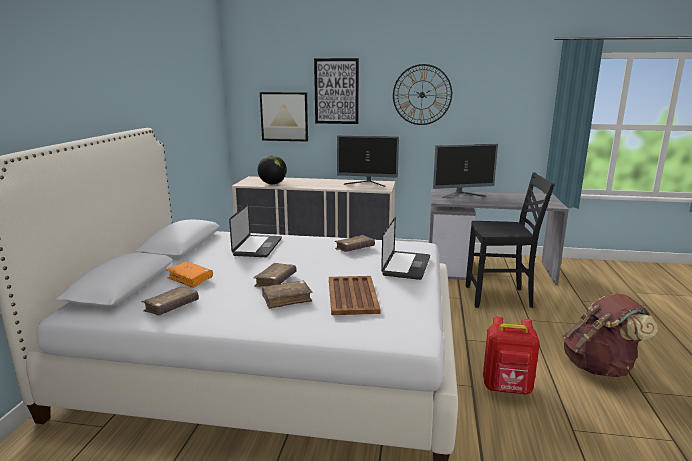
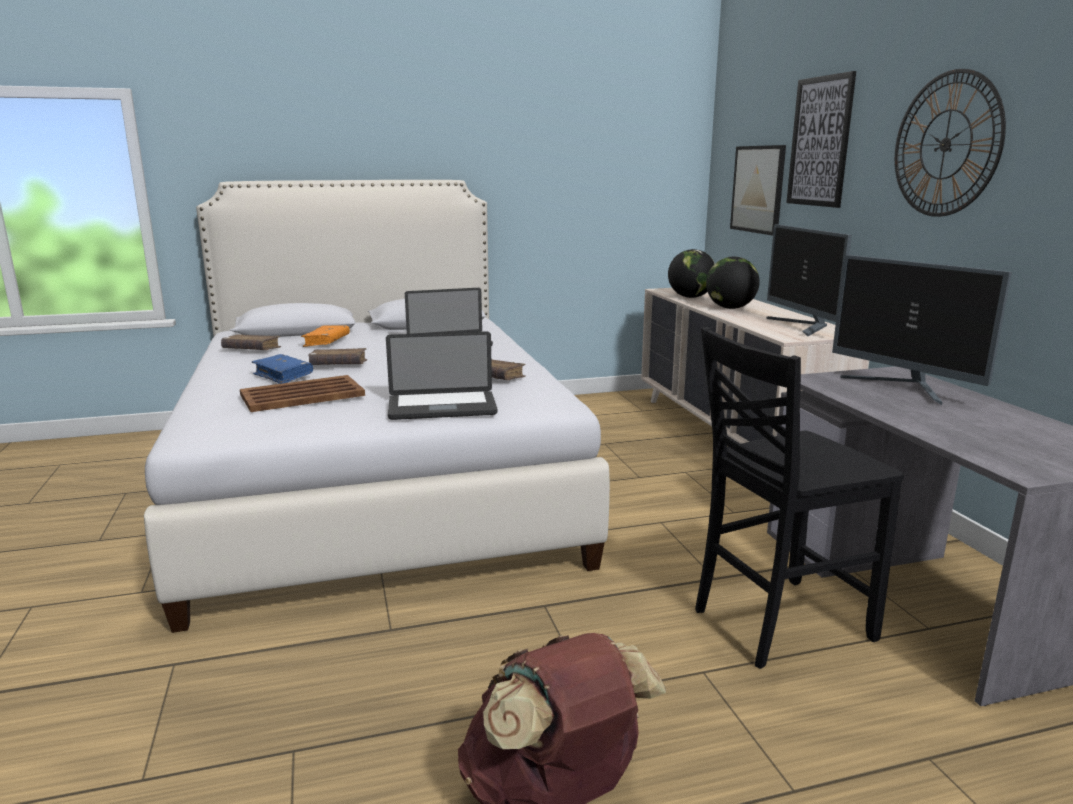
camera: 65 degrees right, 0 degrees up
brown book [262,281,313,309] -> blue book [252,354,313,384]
black chair [466,172,555,308] -> black chair turned 90 degrees clockwise [695,327,904,669]
red backpack [483,316,540,394] -> none
none -> globe [706,257,760,309]

